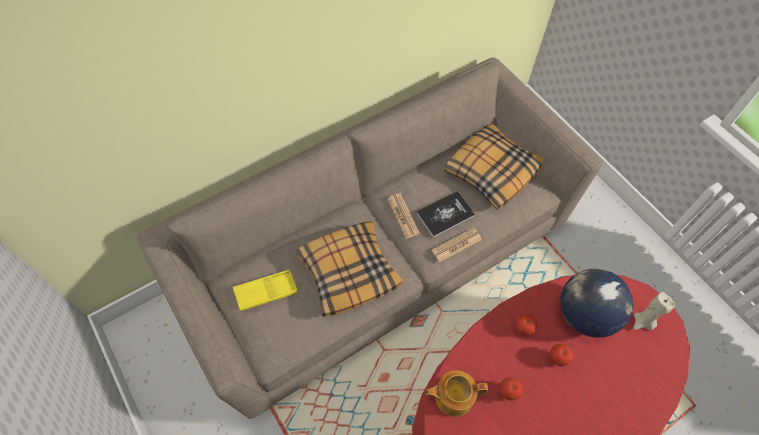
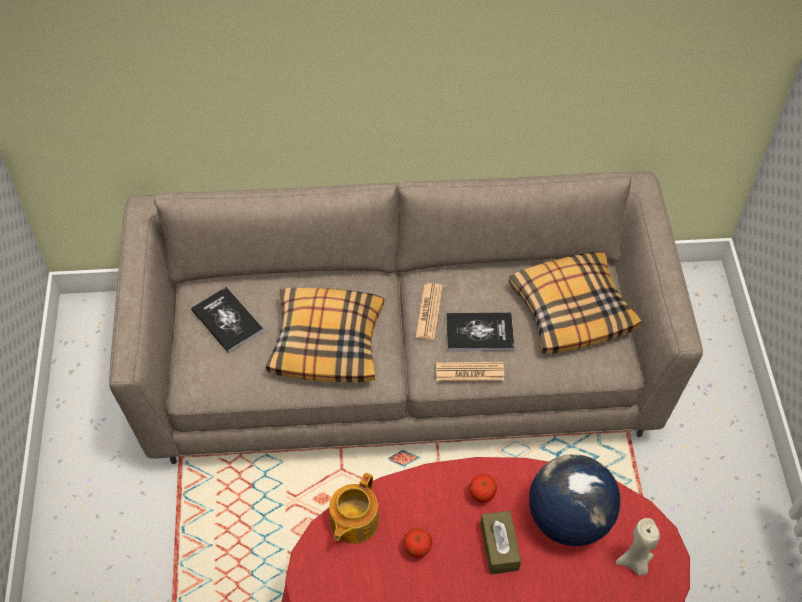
camera: 30 degrees right, 5 degrees down
yellow tray [233,270,298,311] -> book [191,287,263,353]
teapot [425,370,488,417] -> teapot turned 90 degrees counterclockwise [329,473,379,544]
apple [550,344,573,366] -> brown tissue box [480,511,521,574]

